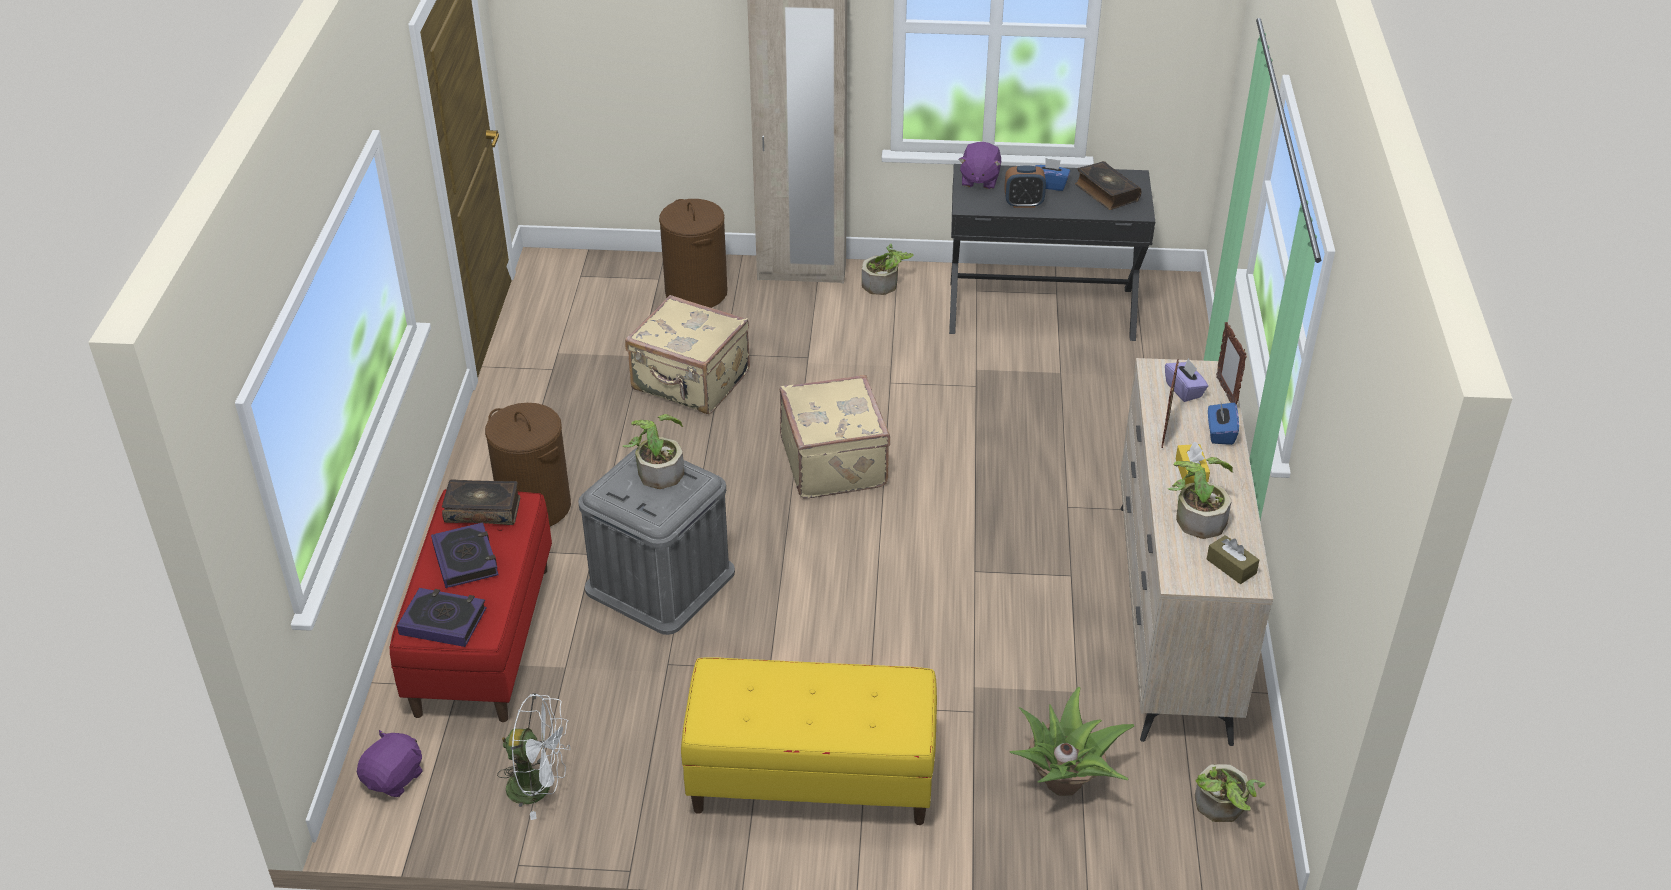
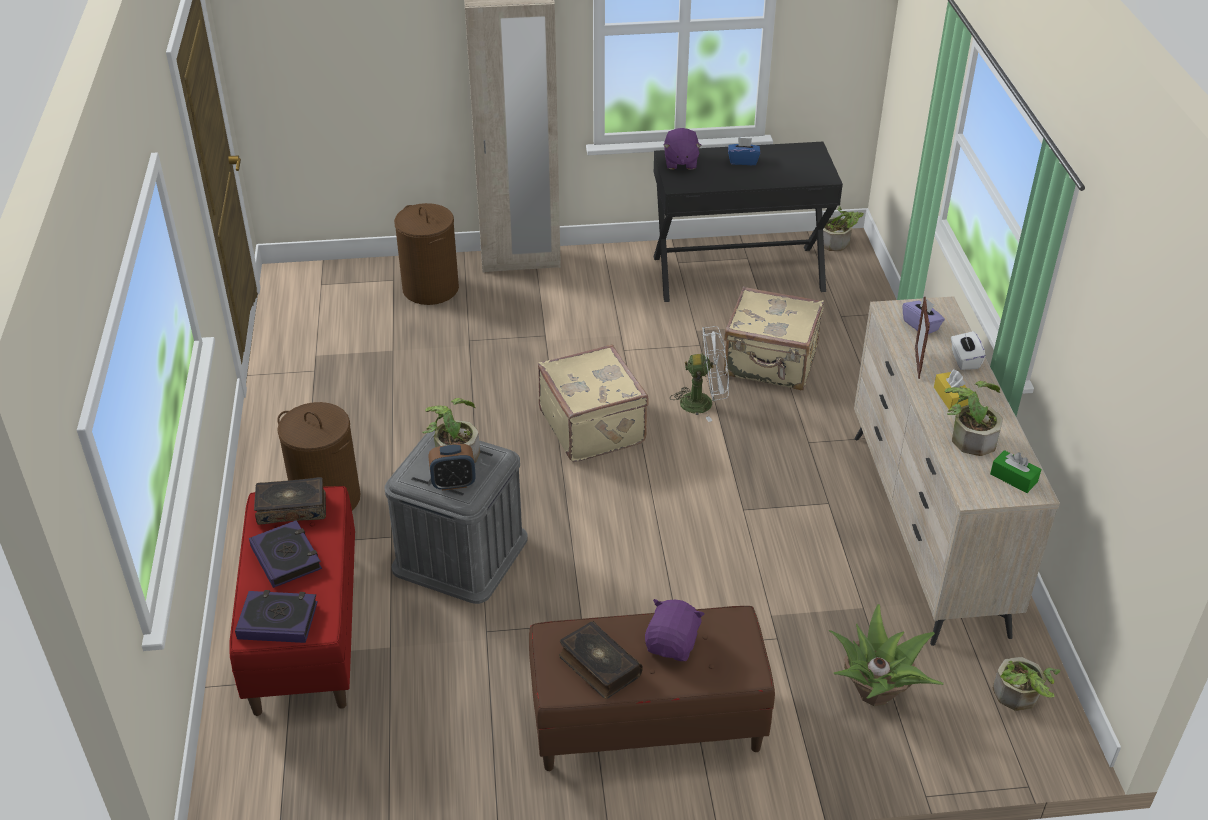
camera: 10 degrees left, 0 degrees up
purple plush toy [357,730,423,797] -> purple plush toy moved to [645,599,704,661]
white fan [497,693,571,820] -> white fan moved to [670,326,729,422]
beige suitcase [625,295,750,414] -> beige suitcase moved to [724,287,824,390]
yellow bench [681,658,937,825] -> brown bench [529,606,775,771]
potted plant [862,244,914,295] -> potted plant moved to [823,206,864,251]
alarm clock [1004,165,1046,208] -> alarm clock moved to [428,444,476,491]
book [1075,161,1142,210] -> book moved to [559,621,643,699]
brown tissue box [1207,535,1259,584] -> green tissue box [990,450,1041,493]
blue tissue box [1208,403,1239,445] -> white tissue box [951,331,986,370]
picture frame [1216,322,1247,405] -> none

